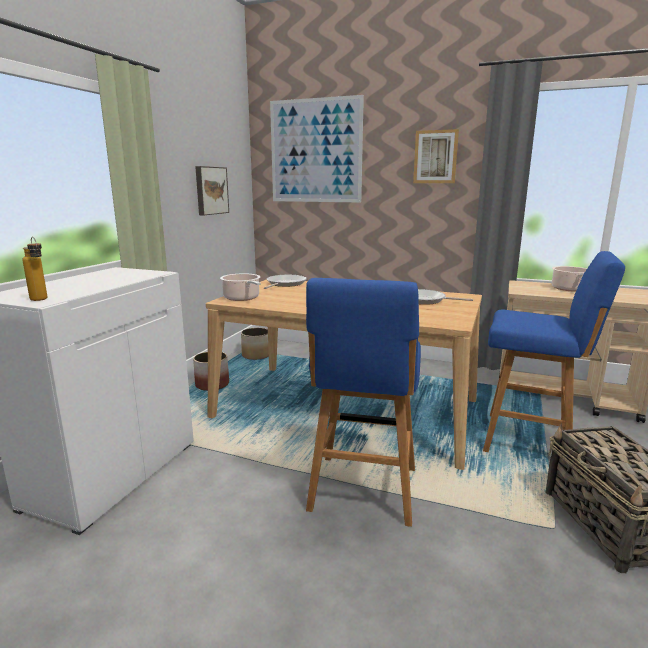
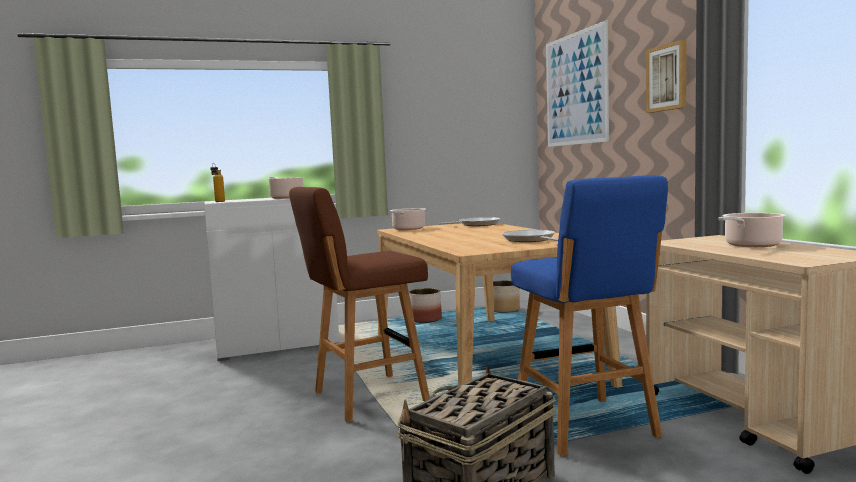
camera: 50 degrees right, 10 degrees down
picture [195,166,229,215] -> none
blue stool [306,278,421,527] -> brown stool [289,187,430,422]
none -> cooking pot [267,177,305,199]

